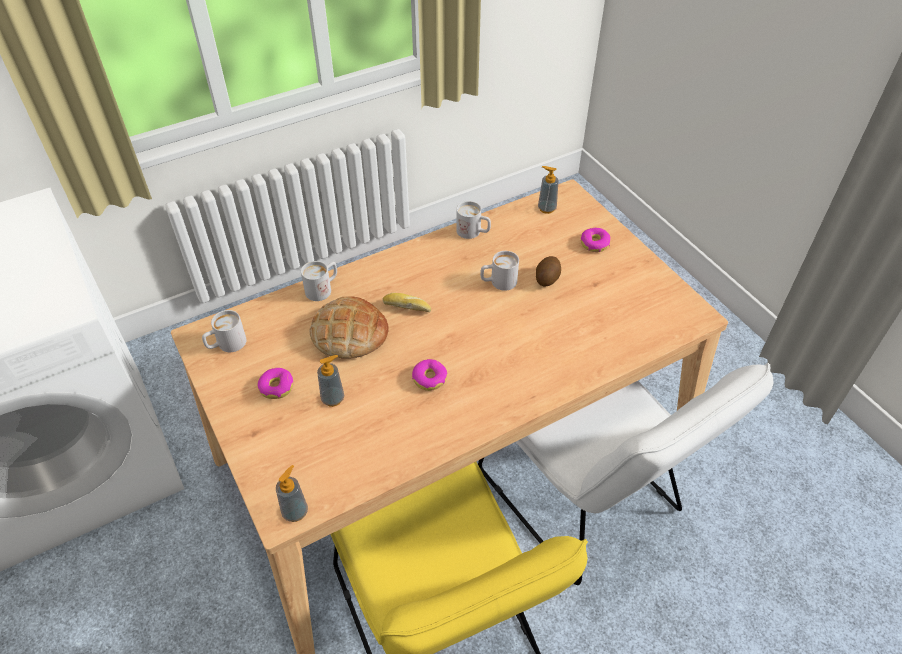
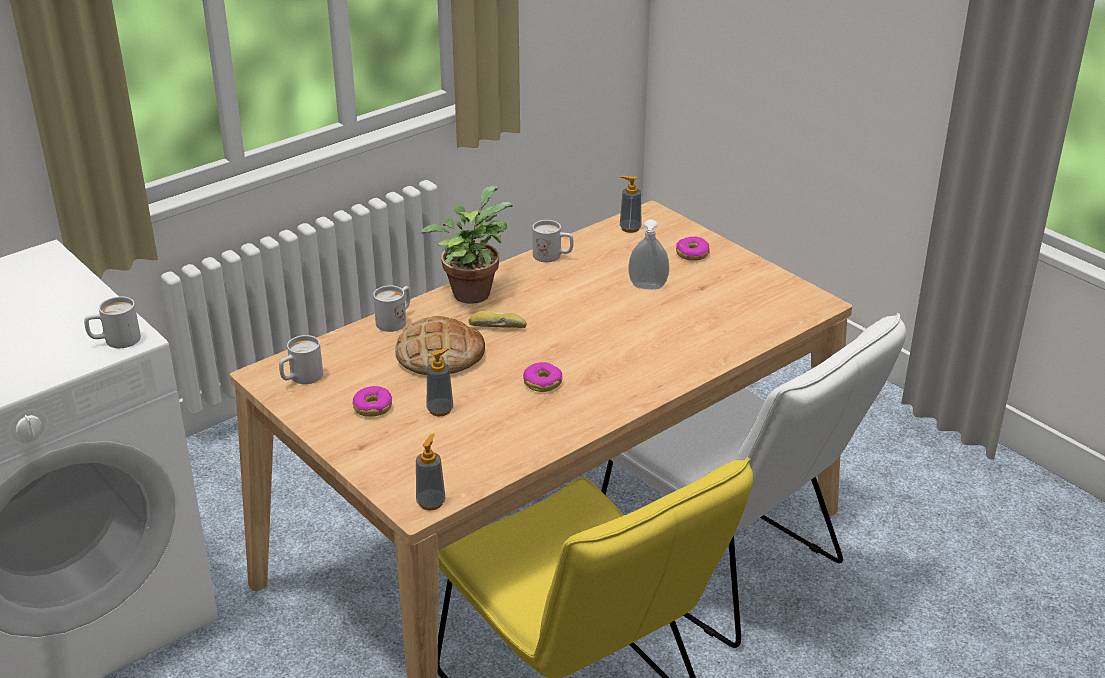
camera: 10 degrees left, 15 degrees down
white mug [480,251,519,291] -> white mug moved to [84,296,141,348]
potato [536,256,561,286] -> soap dispenser [628,219,669,290]
none -> potted plant [421,185,513,304]

